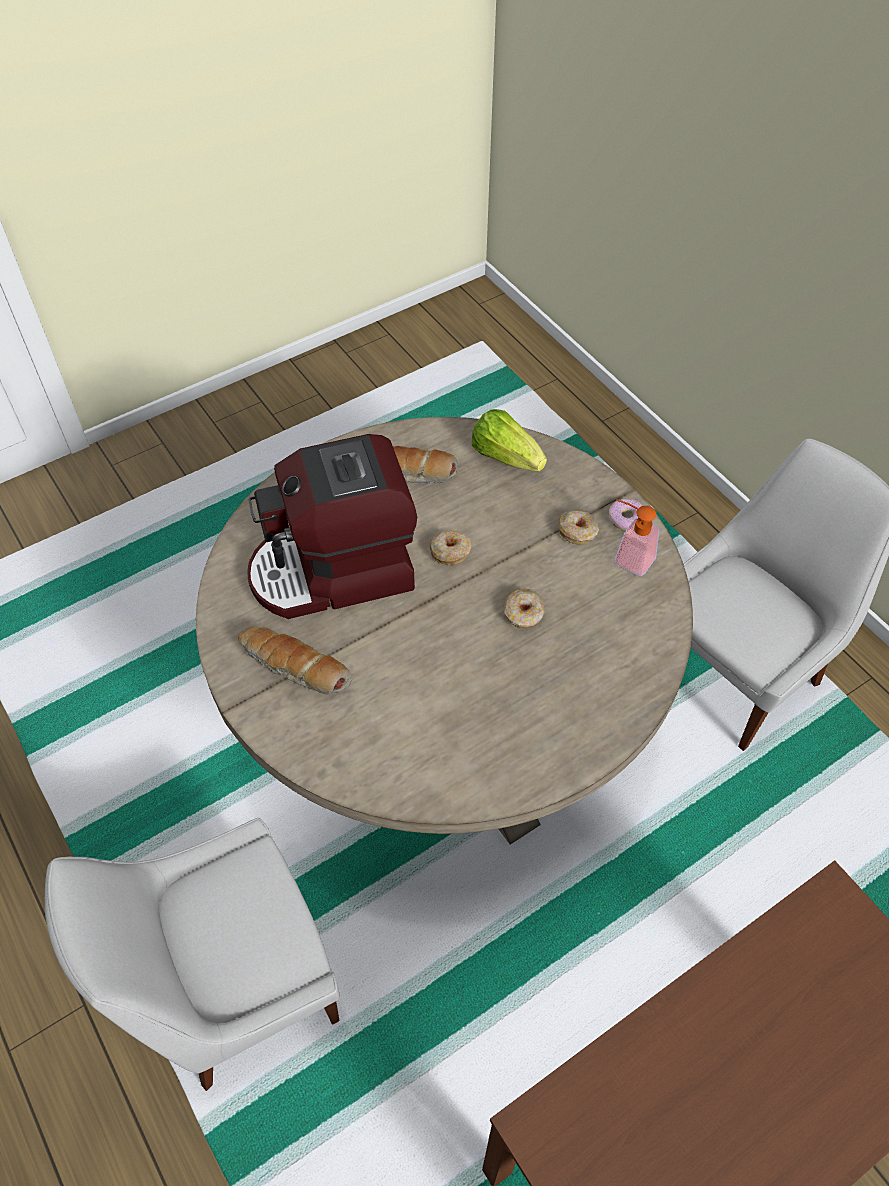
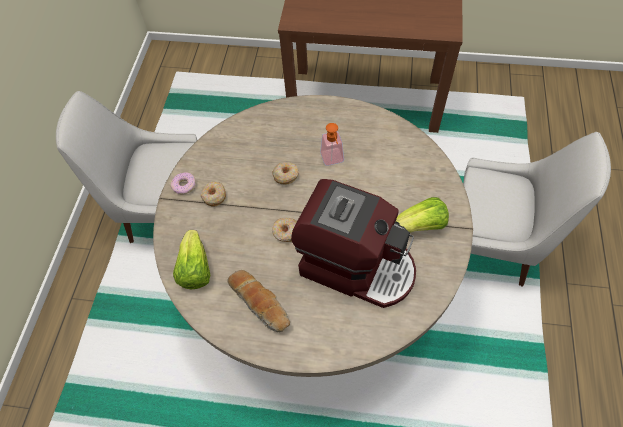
camera: 135 degrees left, 5 degrees up
bread [238,626,352,695] -> lettuce [396,197,449,233]
soap dispenser [615,499,659,576] -> soap dispenser moved to [320,123,344,166]

